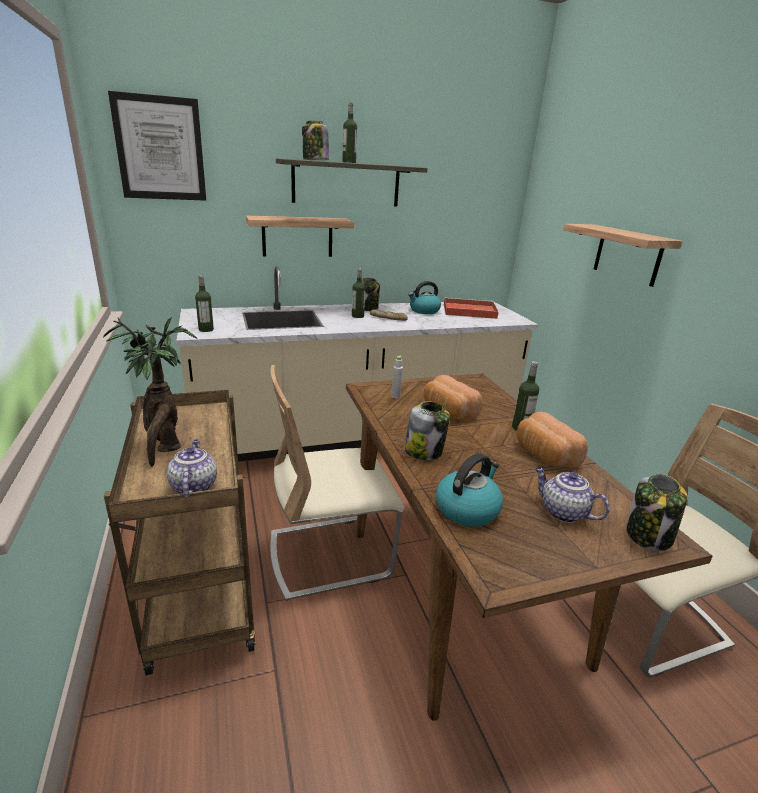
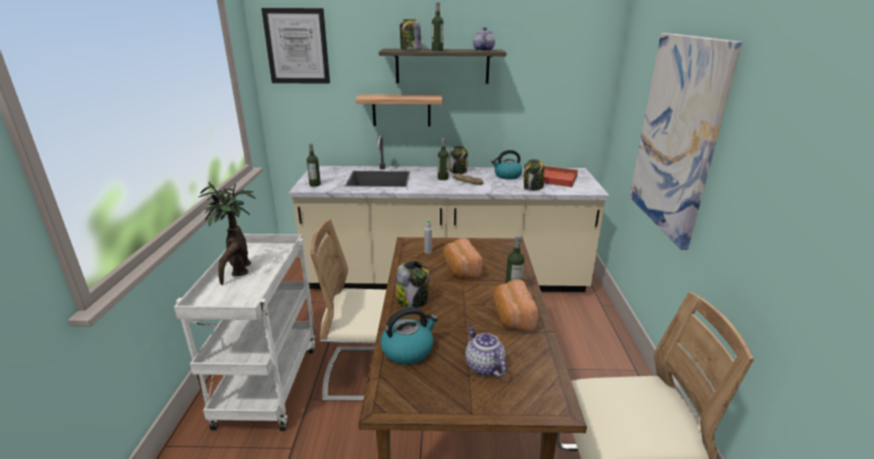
camera: 20 degrees right, 0 degrees up
brown cart [104,390,255,675] -> white cart [174,234,316,431]
teapot [167,439,217,497] -> teapot moved to [473,27,495,51]
shelf [563,224,682,287] -> picture [630,33,742,250]
jar [626,474,687,551] -> jar moved to [524,159,544,191]

